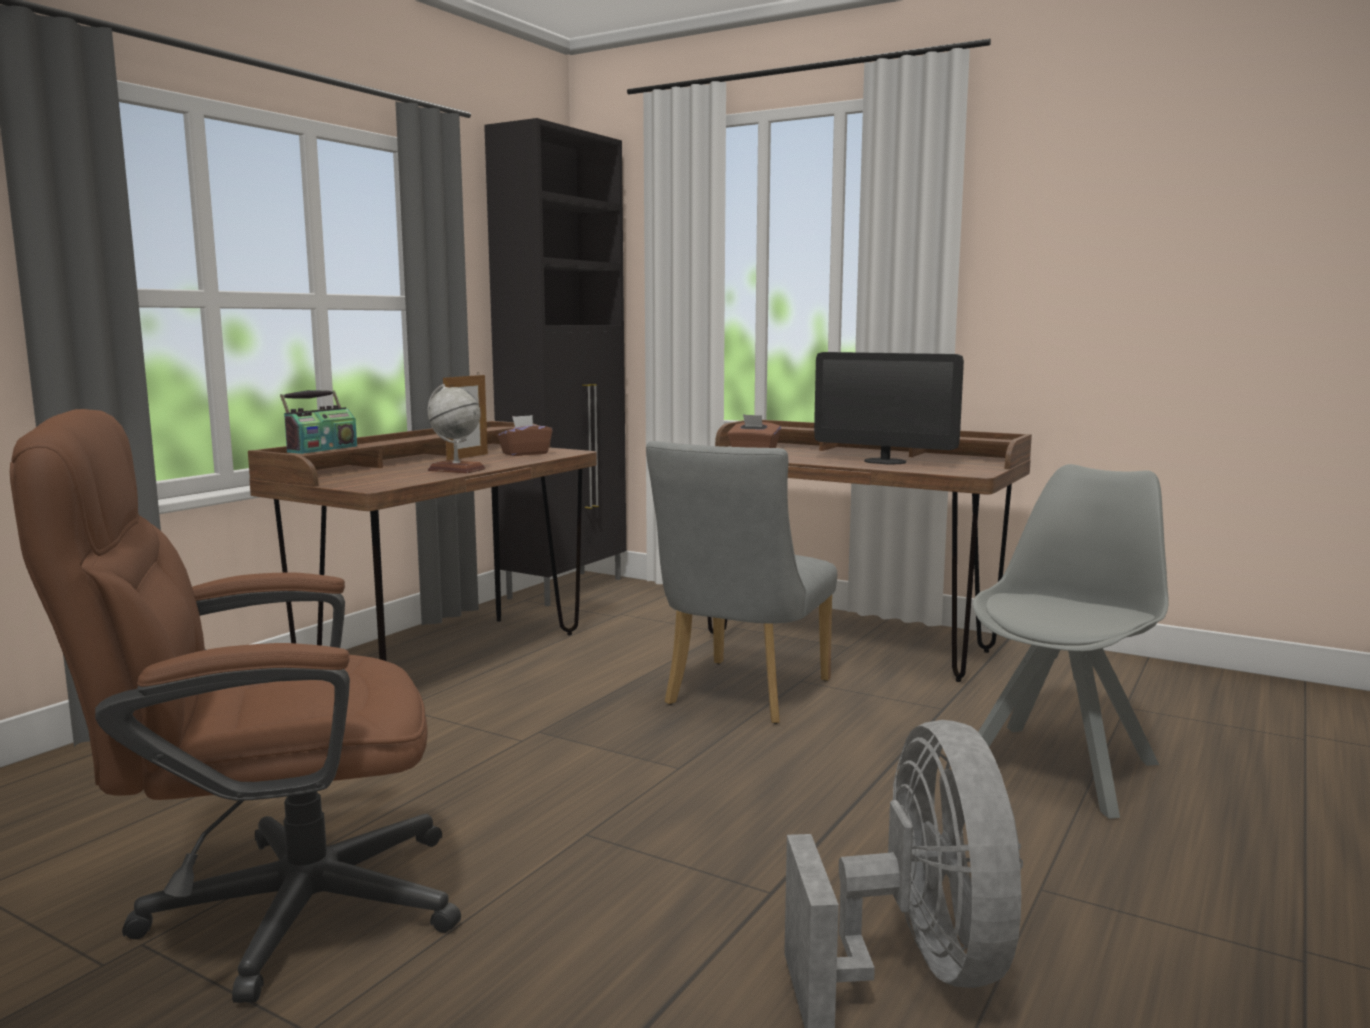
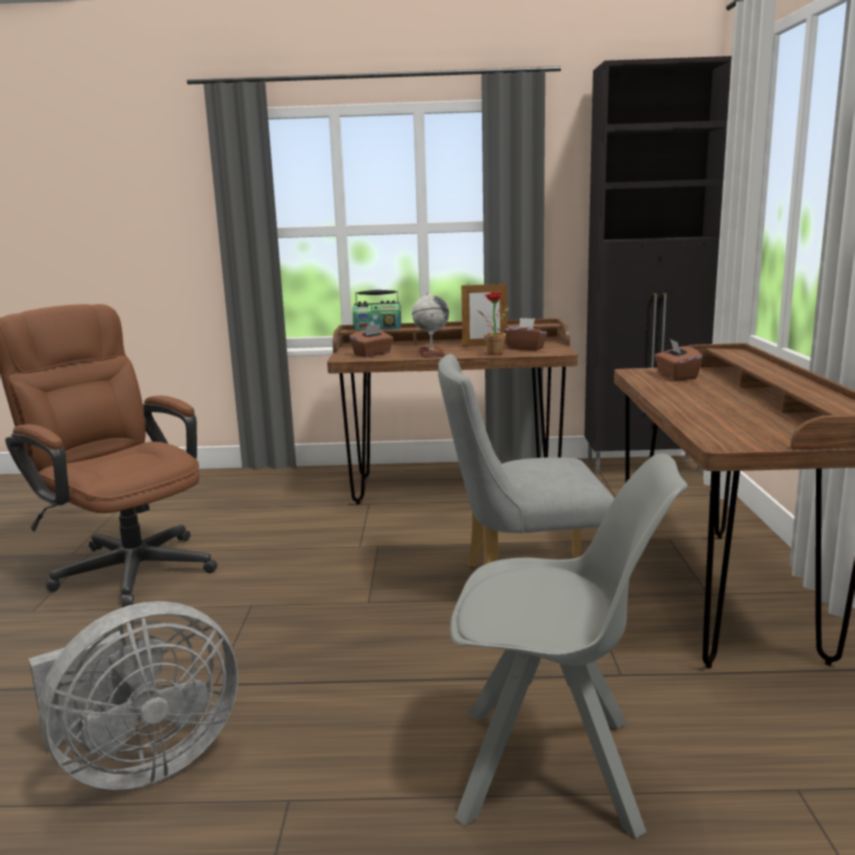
camera: 60 degrees right, 5 degrees up
monitor [814,352,964,465] -> none
none -> brown tissue box [349,324,393,357]
none -> potted plant [477,291,509,355]

